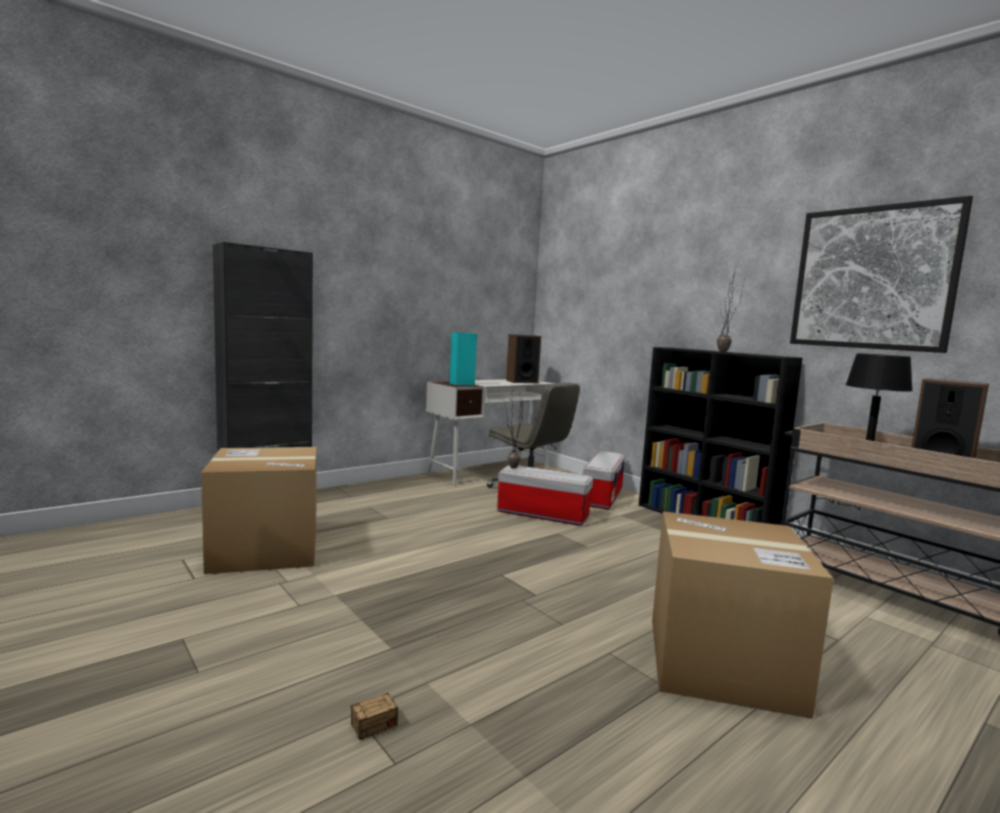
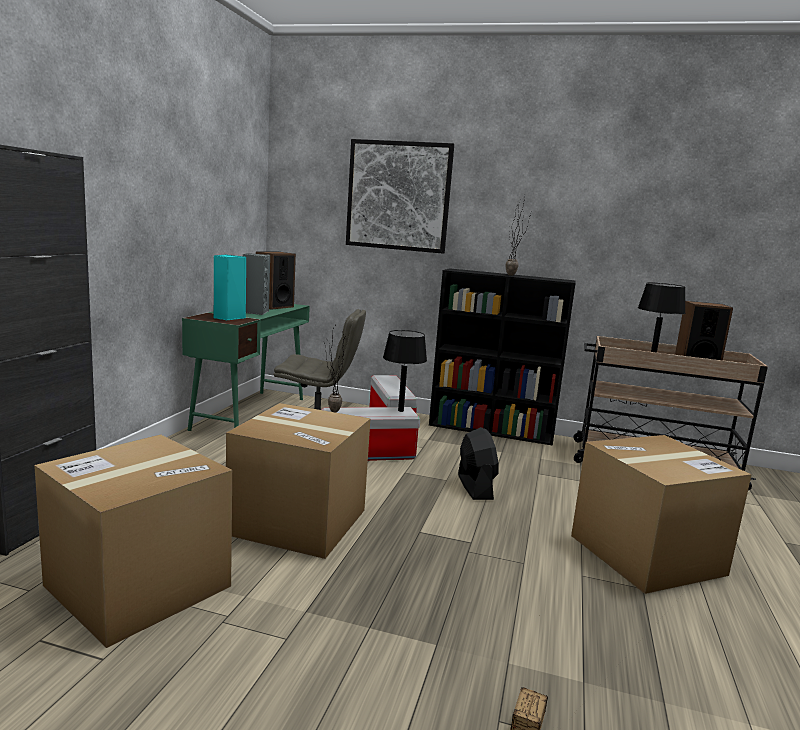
camera: 35 degrees left, 5 degrees up
white desk [426,379,555,486] -> green desk [182,304,310,431]
picture [790,196,973,353] -> picture moved to [346,139,454,254]
none -> cardboard box [226,403,371,559]
none -> grey speaker [243,253,270,315]
none -> black table lamp [383,330,427,412]
none -> black fan [458,427,499,500]

